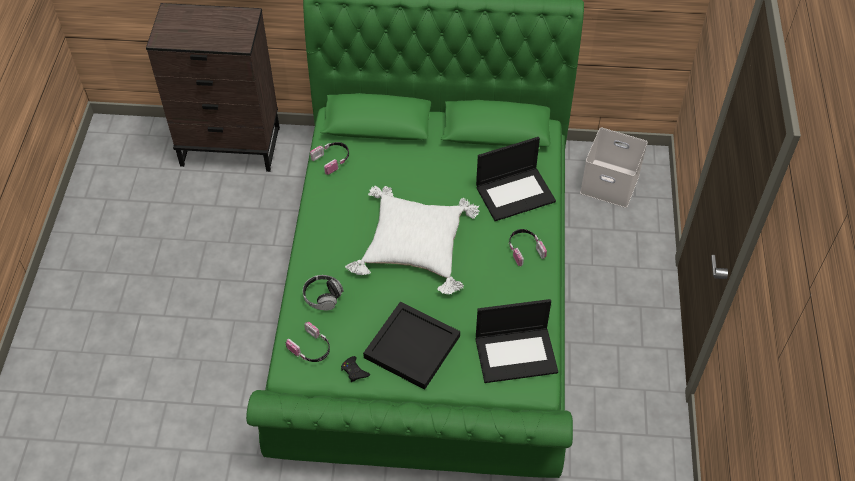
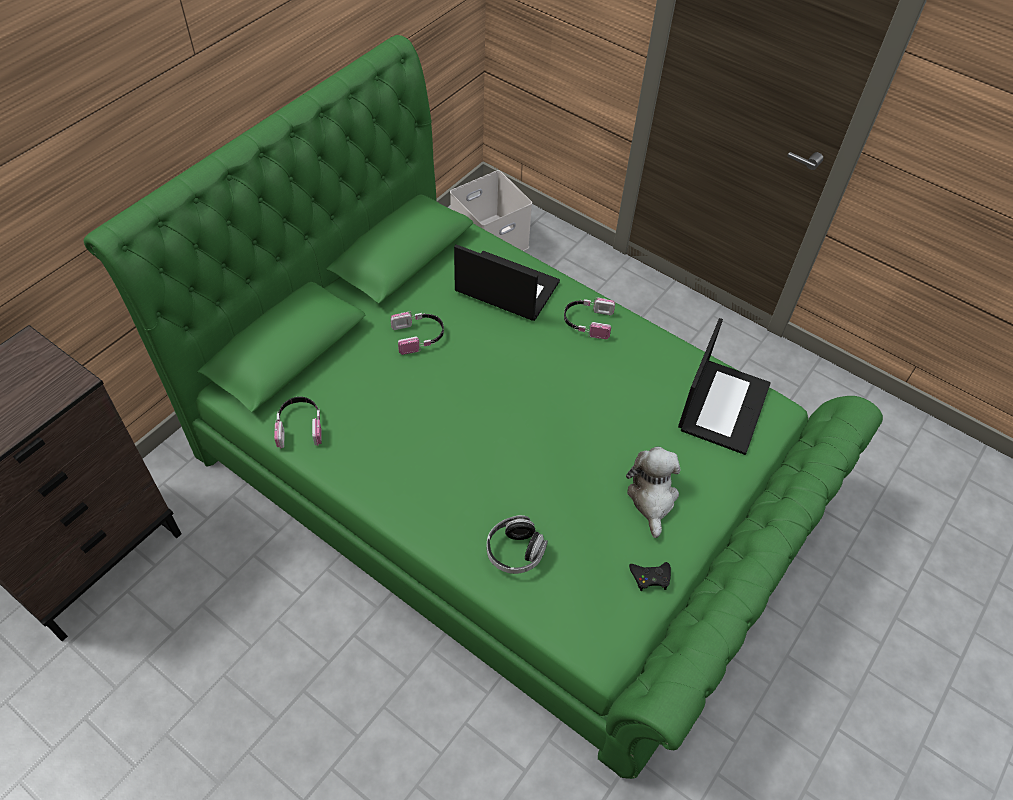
camera: 60 degrees left, 0 degrees up
headphones [286,321,330,362] -> headphones moved to [391,311,444,355]
white pillow [345,185,479,295] -> none
black tray [363,302,460,390] -> plush toy [626,447,680,538]
laptop [476,137,556,221] -> laptop turned 75 degrees counterclockwise [454,244,560,321]

